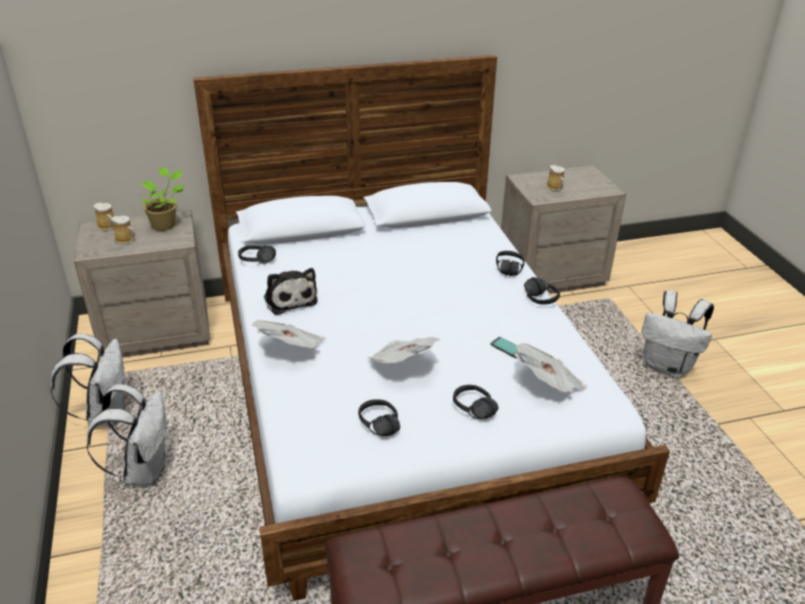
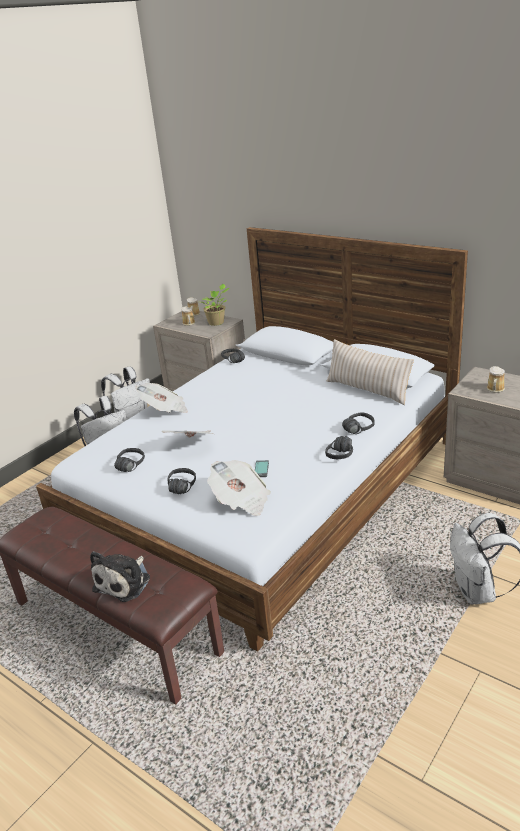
camera: 55 degrees right, 5 degrees down
plush toy [264,268,318,315] -> plush toy moved to [90,551,150,602]
none -> beige pillow [326,339,414,405]

